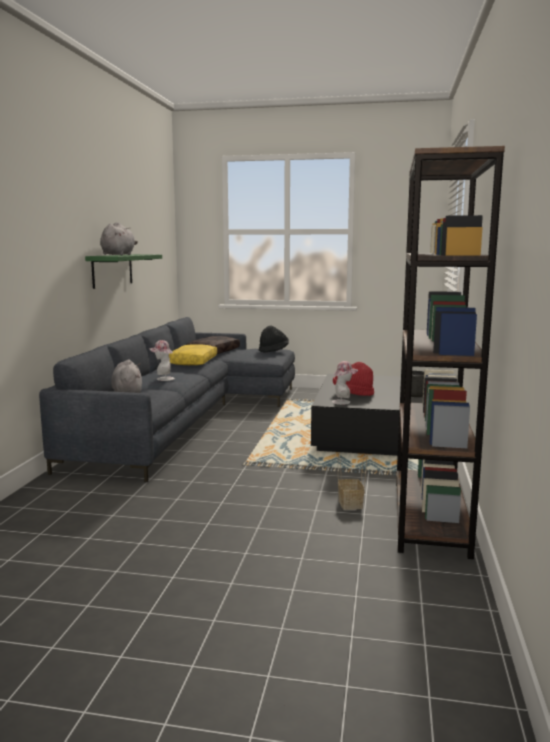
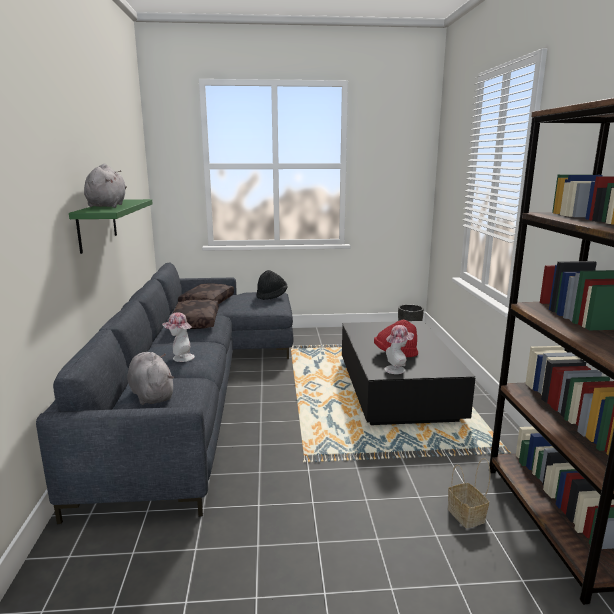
camera: 15 degrees left, 5 degrees up
yellow pillow [169,344,217,365] -> brown pillow [172,300,219,329]

